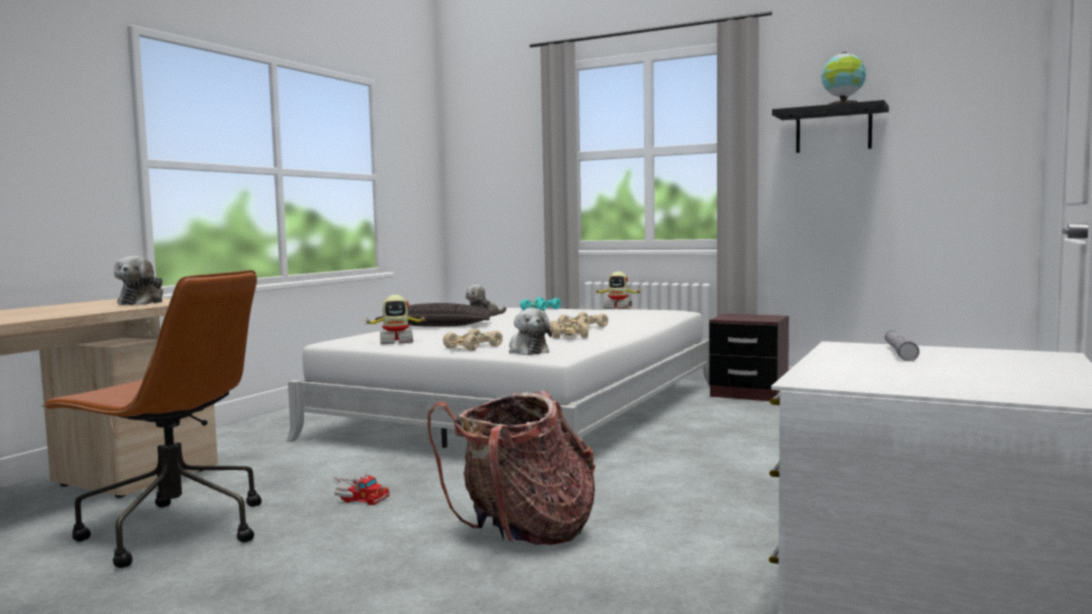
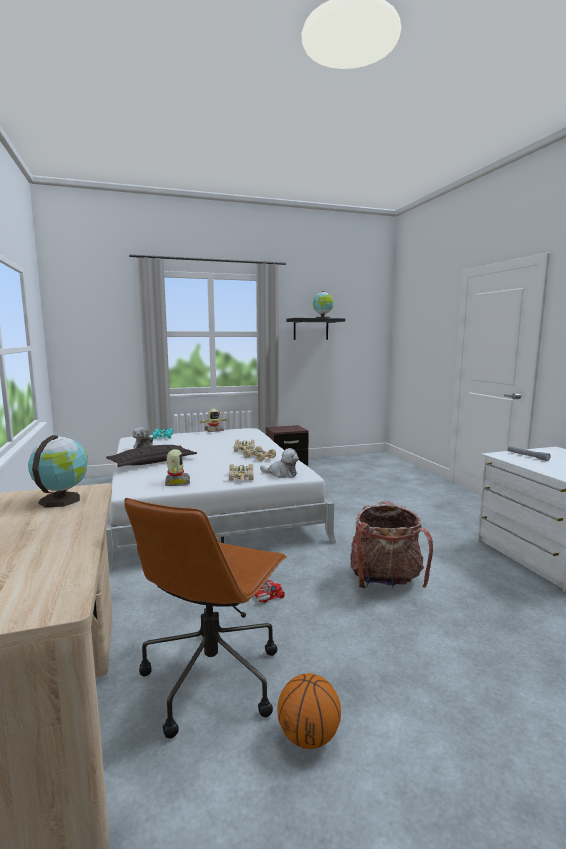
camera: 45 degrees left, 5 degrees up
brown office chair [41,270,262,568] -> brown office chair turned 135 degrees clockwise [124,498,287,739]
plush toy [114,256,163,305] -> globe [28,435,88,508]
toy robot [363,295,427,344] -> toy robot turned 45 degrees counterclockwise [165,449,190,486]
none -> basketball [277,673,341,749]

